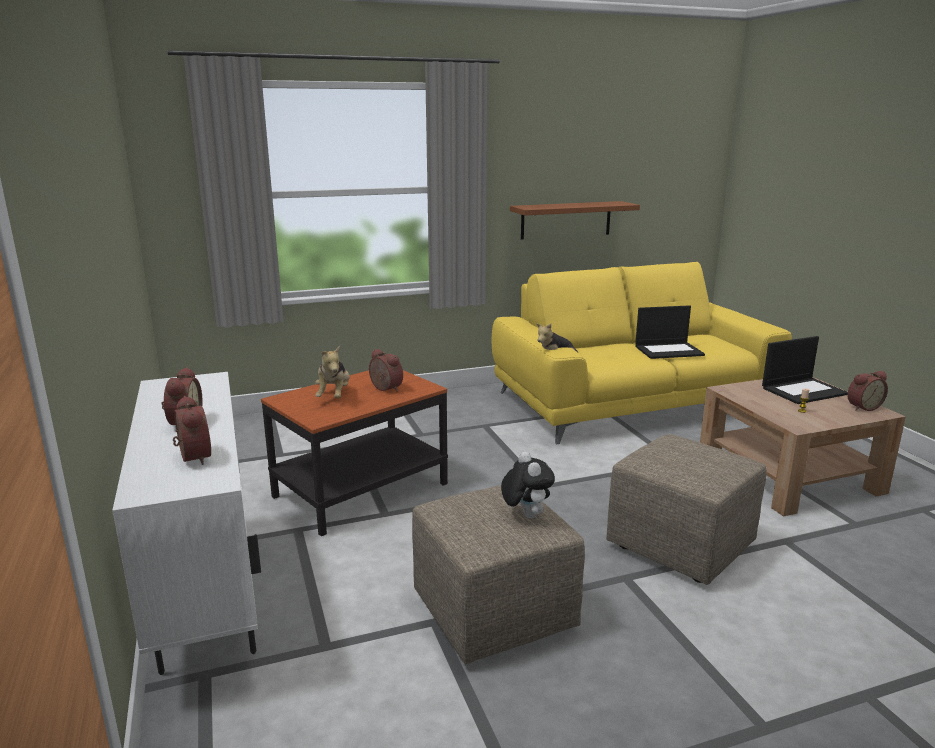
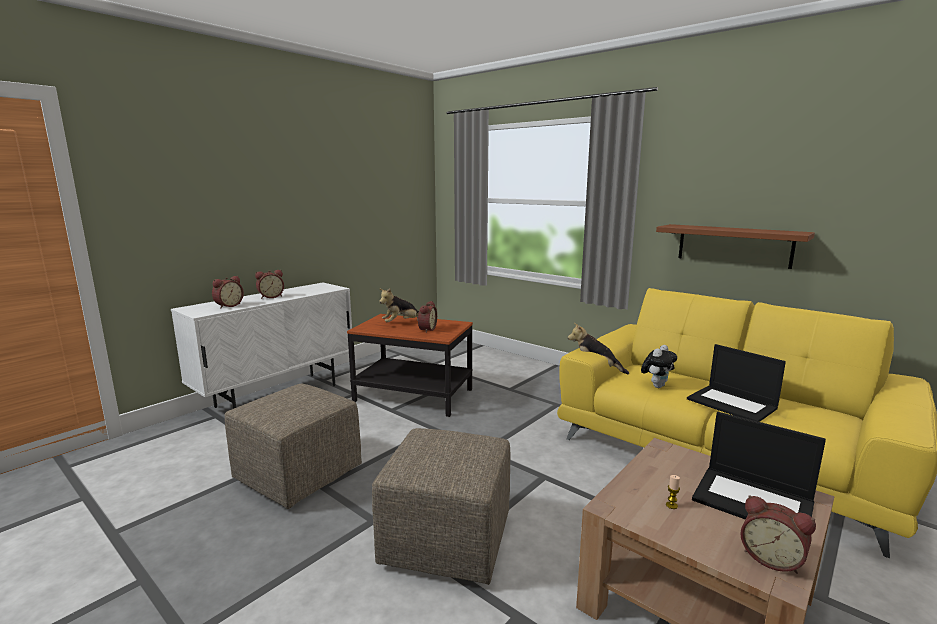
camera: 60 degrees right, 5 degrees down
plush toy [501,452,555,518] -> plush toy moved to [641,345,677,388]

